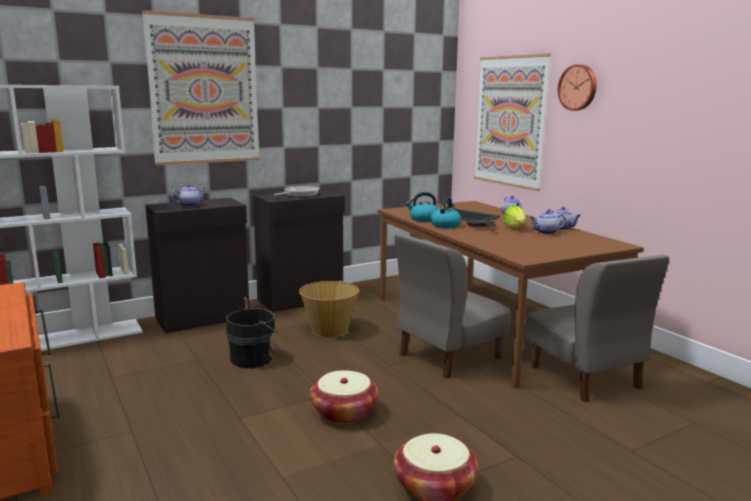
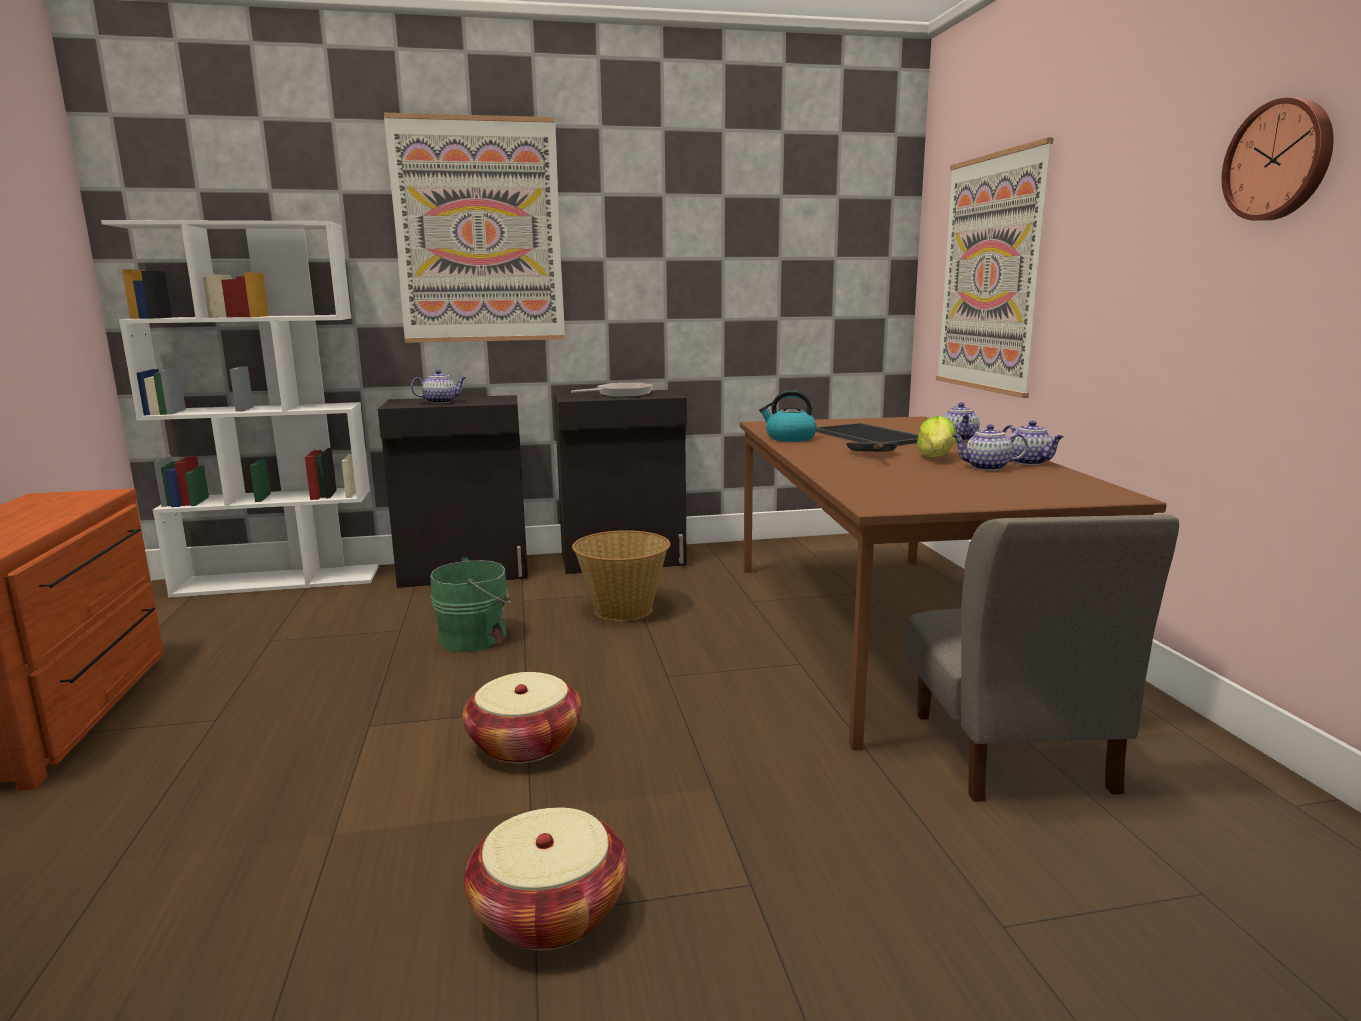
camera: 20 degrees right, 0 degrees up
black bucket [226,307,280,368] -> green bucket [430,557,511,652]
grey chair [394,234,511,379] -> none
kettle [431,197,461,228] -> none
wall clock [558,64,597,111] -> wall clock moved to [1222,97,1334,221]

